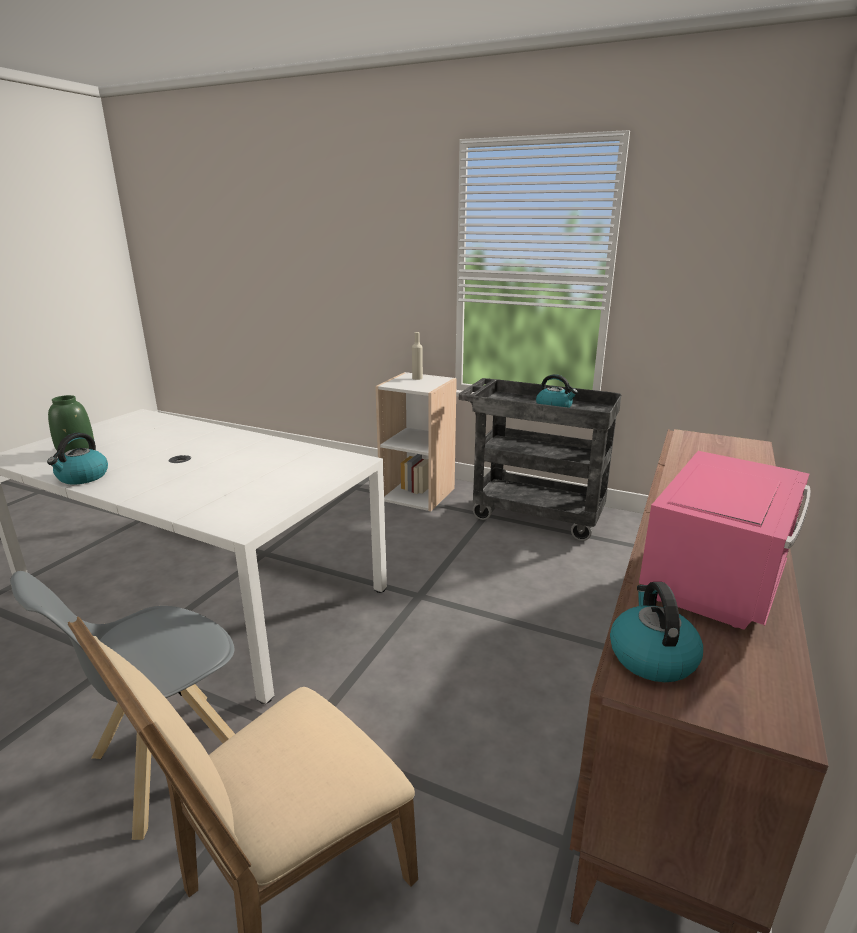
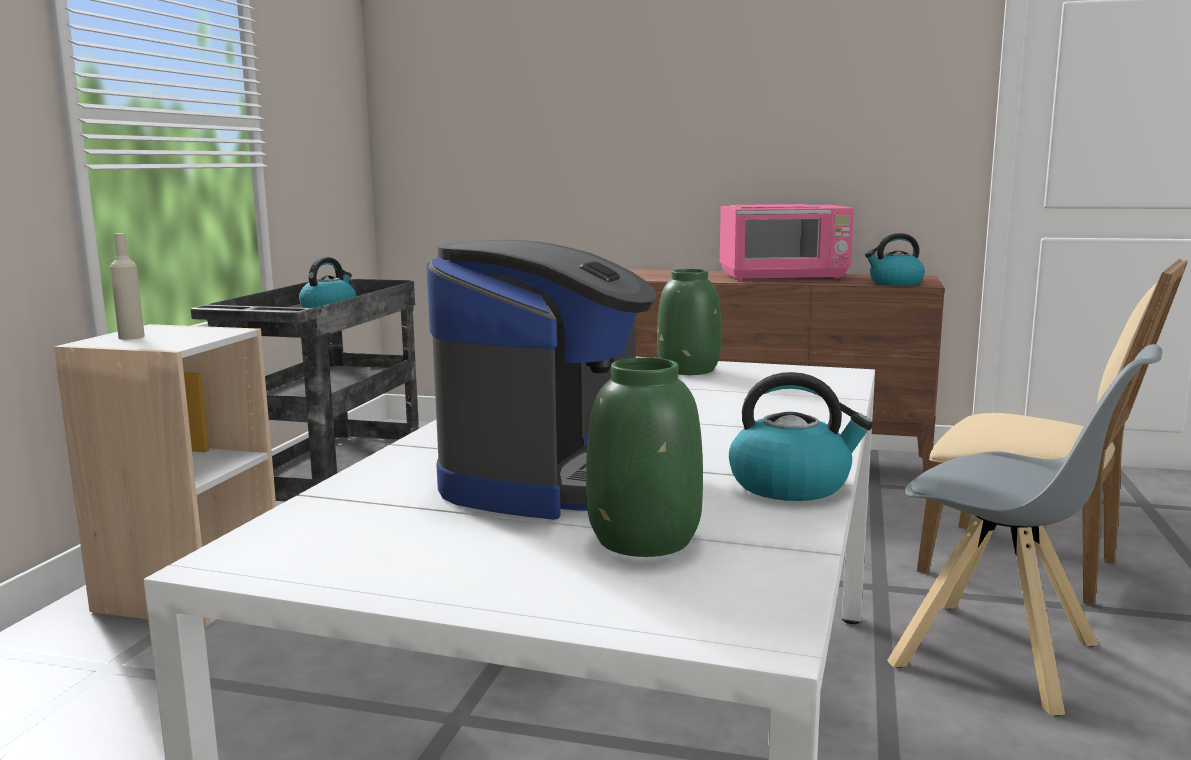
camera: 100 degrees left, 10 degrees down
pink microwave [639,451,811,630] -> pink microwave turned 150 degrees clockwise [720,204,854,281]
none -> coffee machine [427,240,656,520]
none -> green vase [657,269,721,375]

